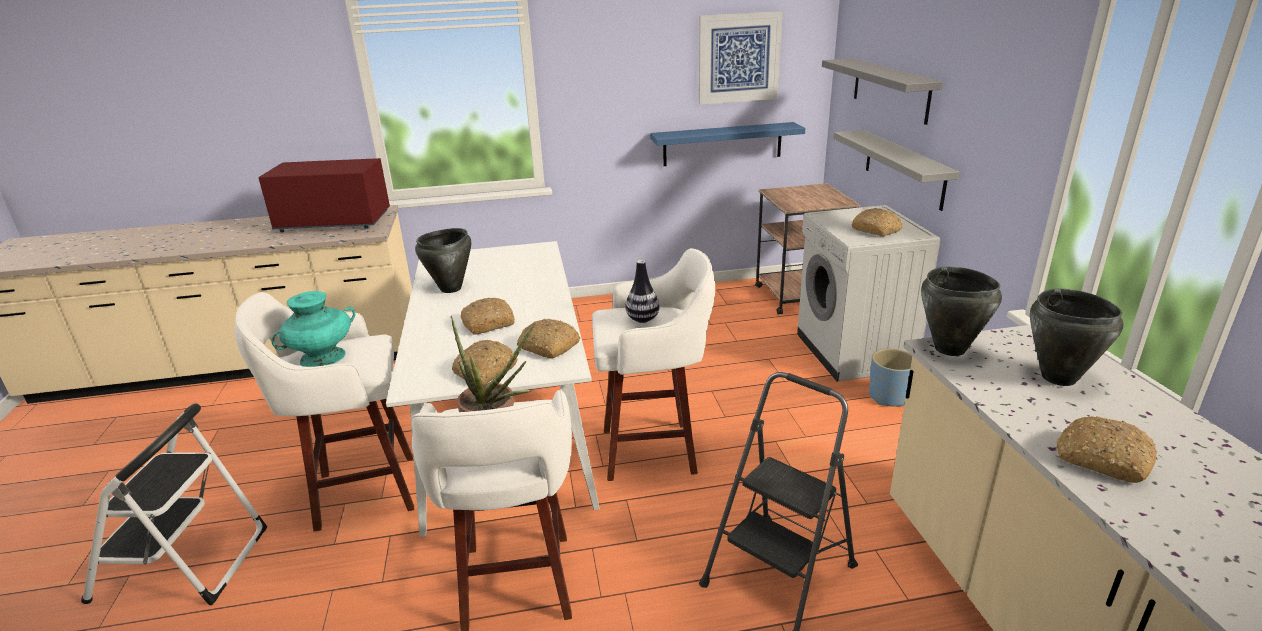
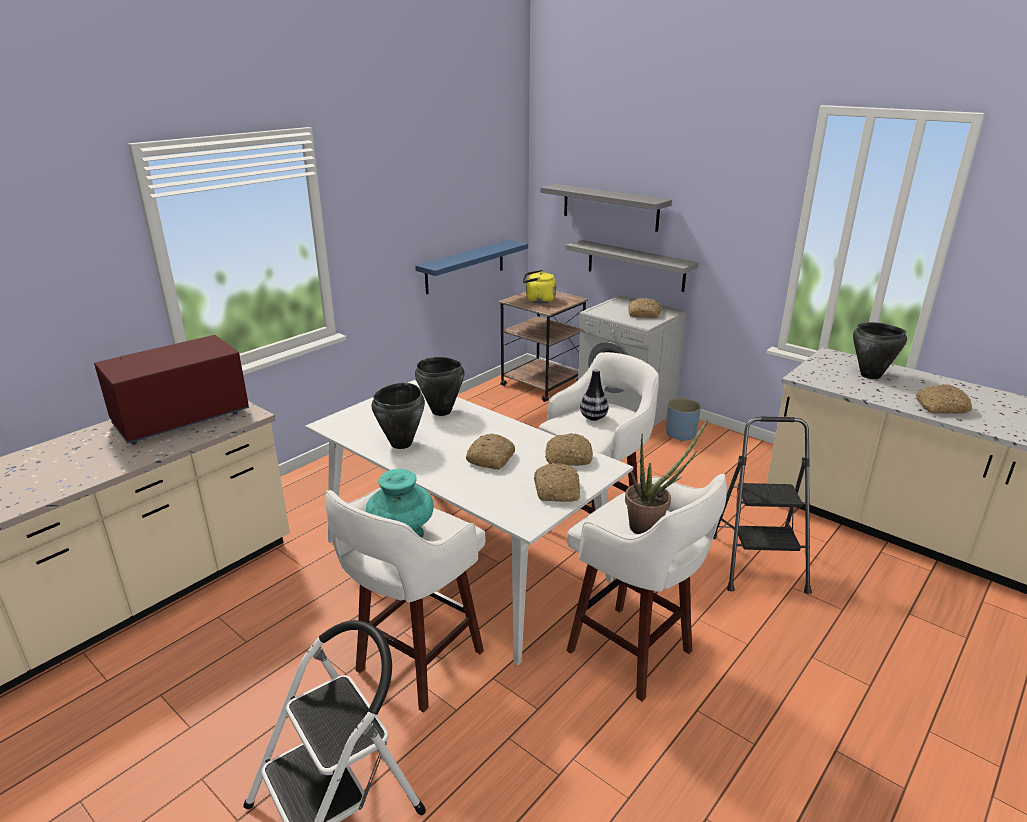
camera: 40 degrees left, 0 degrees up
picture [699,11,783,105] -> none
black cooking pot [921,267,1002,356] -> black cooking pot moved to [415,357,464,416]
none -> yellow kettle [523,270,556,303]

